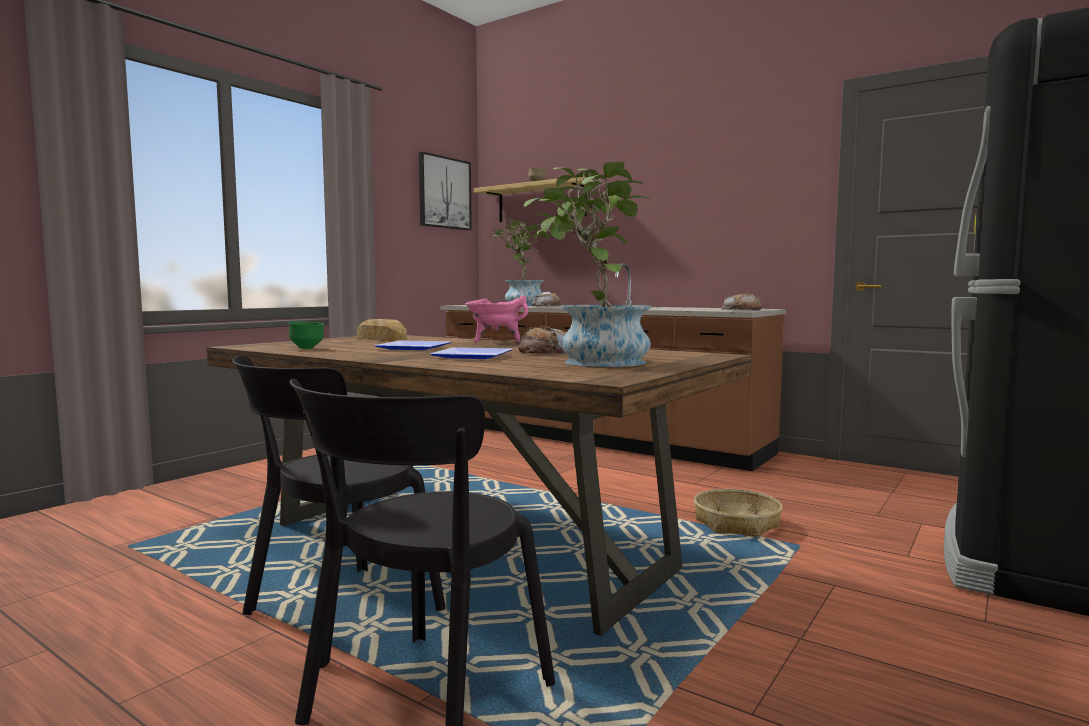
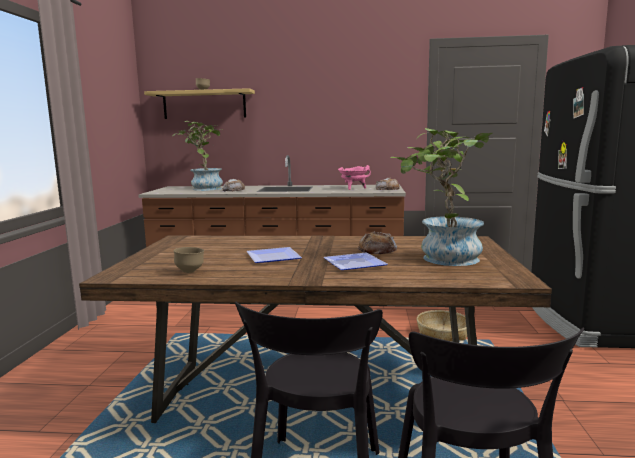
camera: 30 degrees left, 5 degrees up
green bowl [289,322,325,349] -> brown bowl [174,247,204,273]
bread [357,319,407,341] -> none
picture [419,152,472,230] -> none
pink cooking pot [465,295,528,342] -> pink cooking pot moved to [338,165,371,190]

